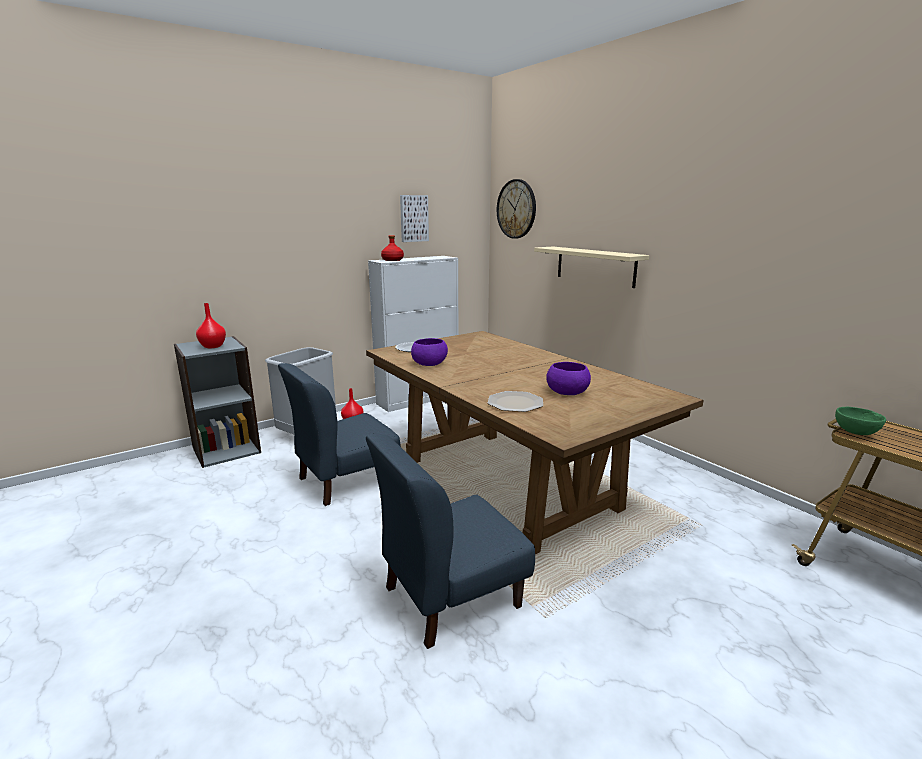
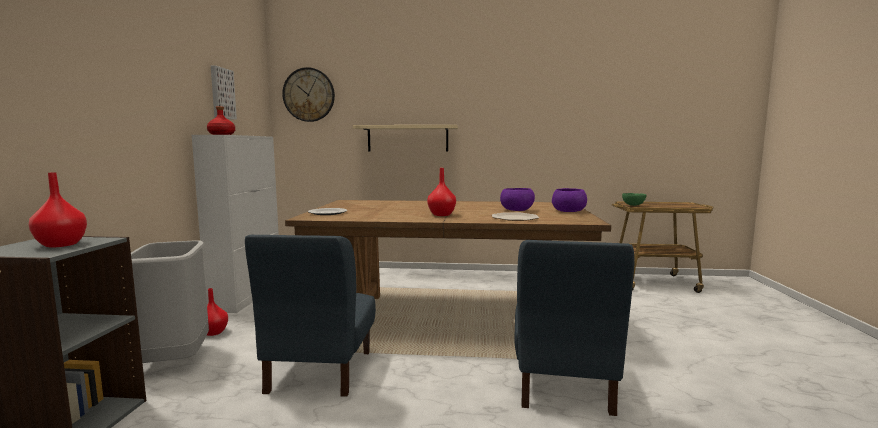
camera: 50 degrees left, 10 degrees down
purple bowl [411,338,448,366] -> purple bowl moved to [552,188,587,212]
none -> red vase [427,168,456,216]

